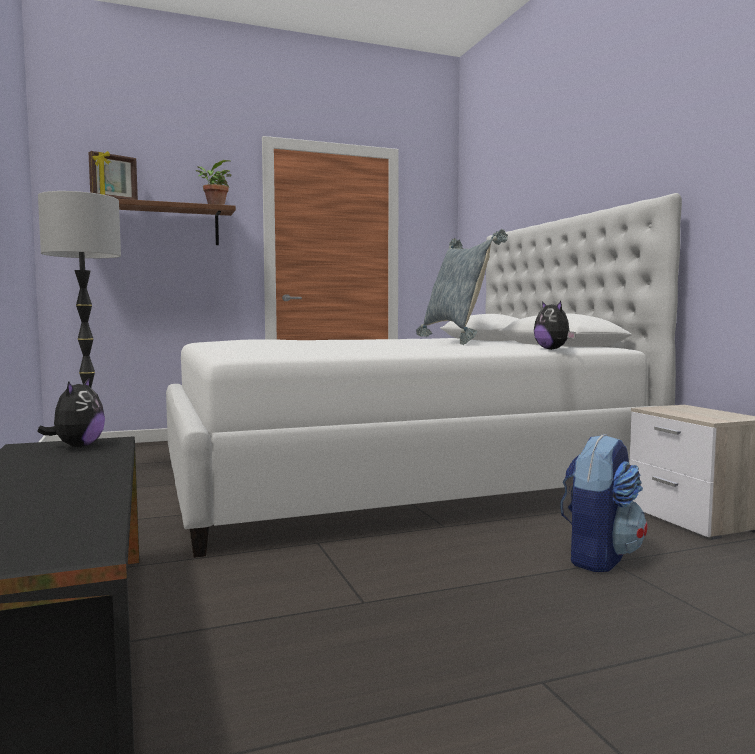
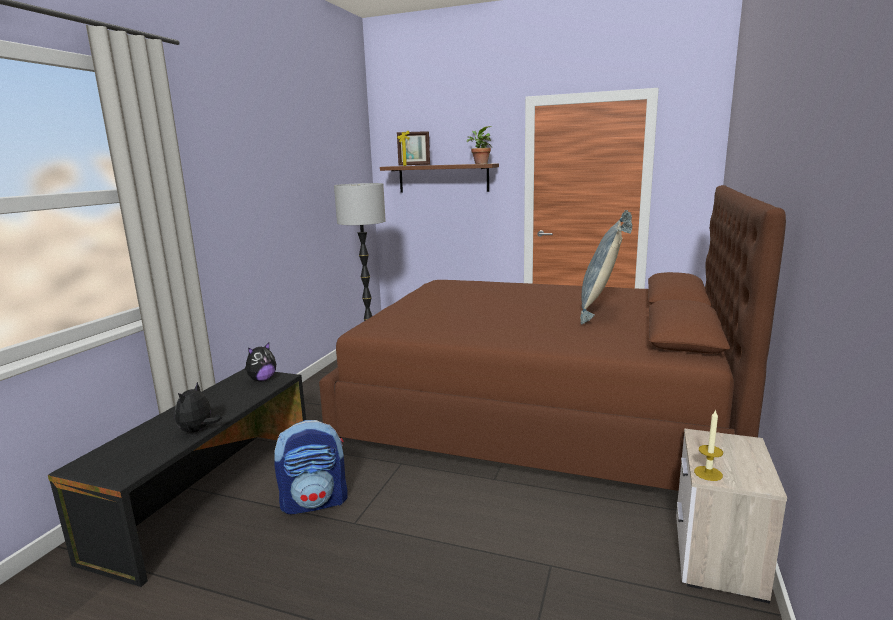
camera: 40 degrees right, 10 degrees up
white bed [166,193,682,558] -> brown bed [319,185,786,491]
plush toy [534,301,576,350] -> plush toy moved to [175,382,221,433]
backpack [560,434,647,572] -> backpack moved to [274,420,347,514]
none -> candle [694,409,723,481]

